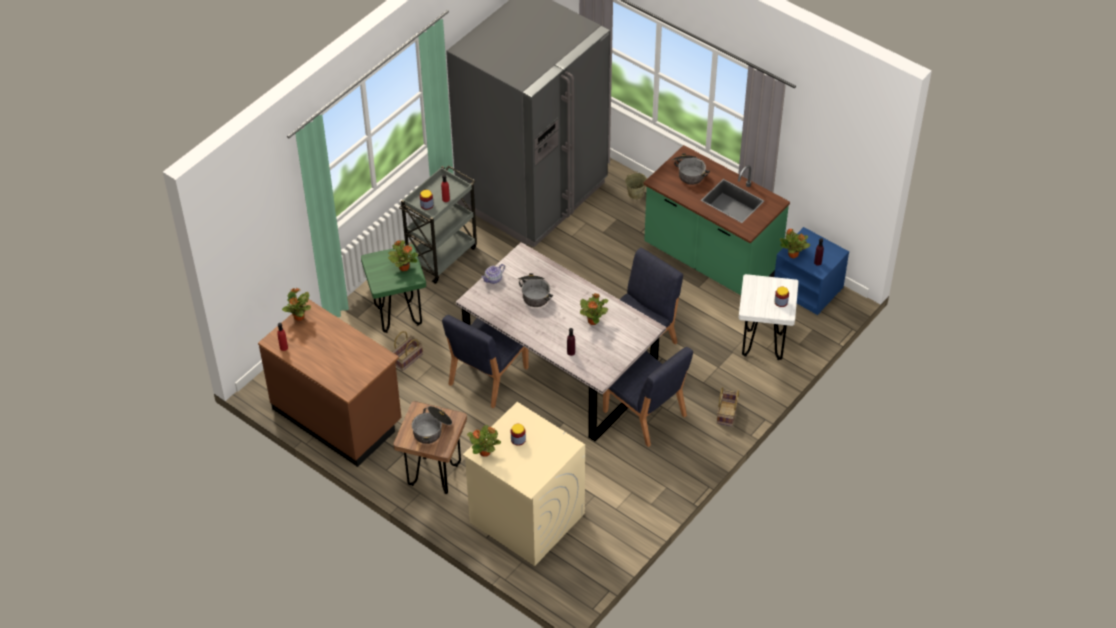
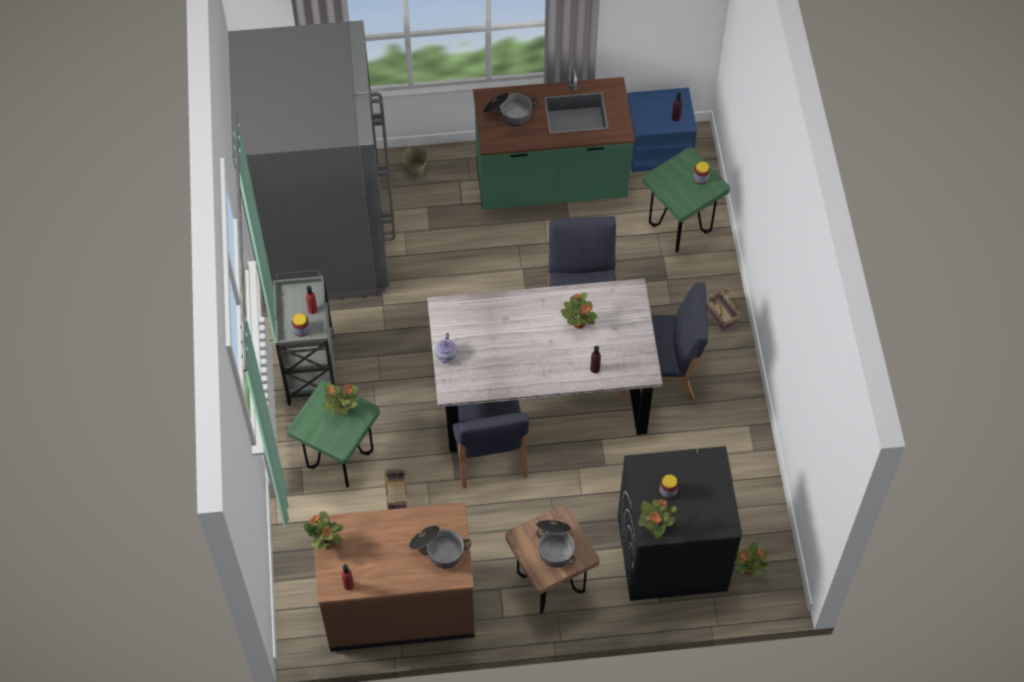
camera: 45 degrees left, 10 degrees up
beige washing machine [463,402,585,566] -> black washing machine [618,446,743,601]
cooking pot [518,273,553,307] -> cooking pot moved to [409,525,471,568]
white stool [739,274,799,360] -> green stool [642,147,730,253]
potted plant [780,229,810,258] -> potted plant moved to [736,542,770,576]

